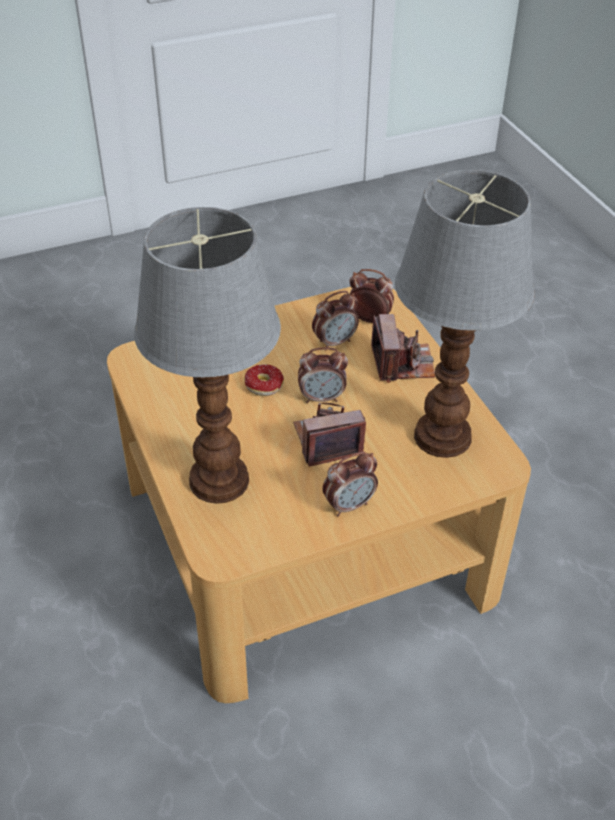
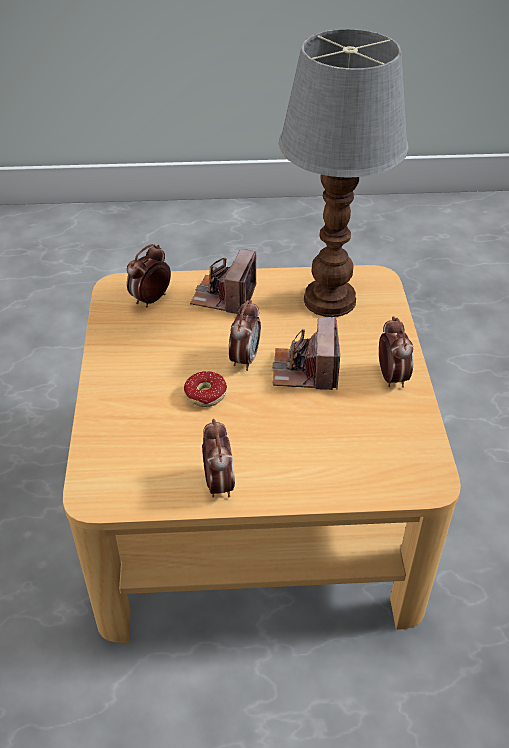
camera: 70 degrees left, 0 degrees up
table lamp [134,207,281,504] -> none
alarm clock [312,291,359,347] -> alarm clock moved to [202,419,235,498]
camera [371,314,436,383] -> camera turned 90 degrees counterclockwise [190,249,256,314]

